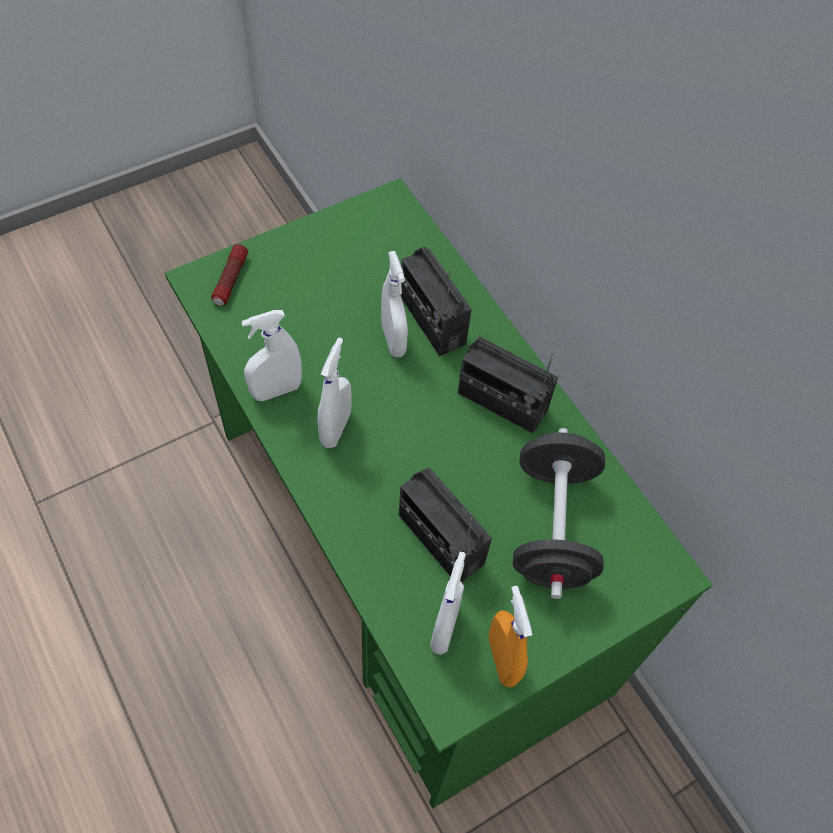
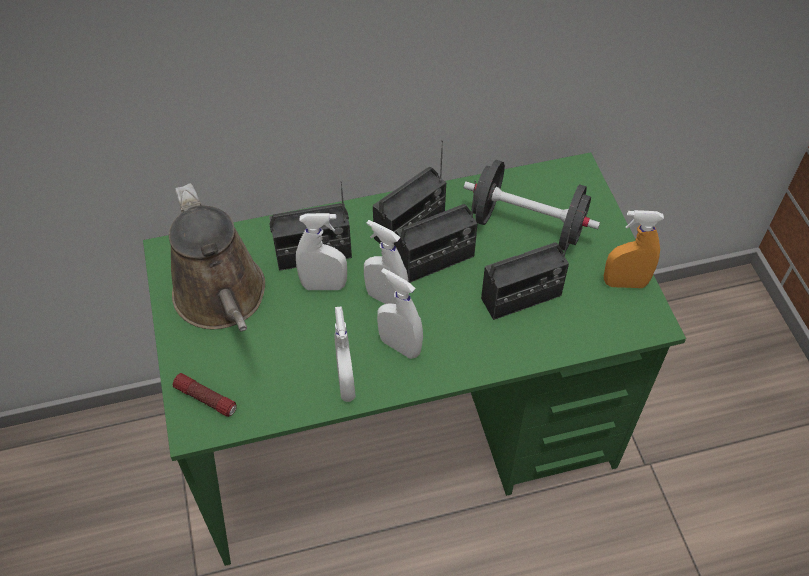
camera: 70 degrees left, 5 degrees down
white spray bottle [430,552,466,655] -> white spray bottle moved to [364,220,409,304]
none -> brown watering can [169,183,265,331]
none -> radio [396,180,478,283]

